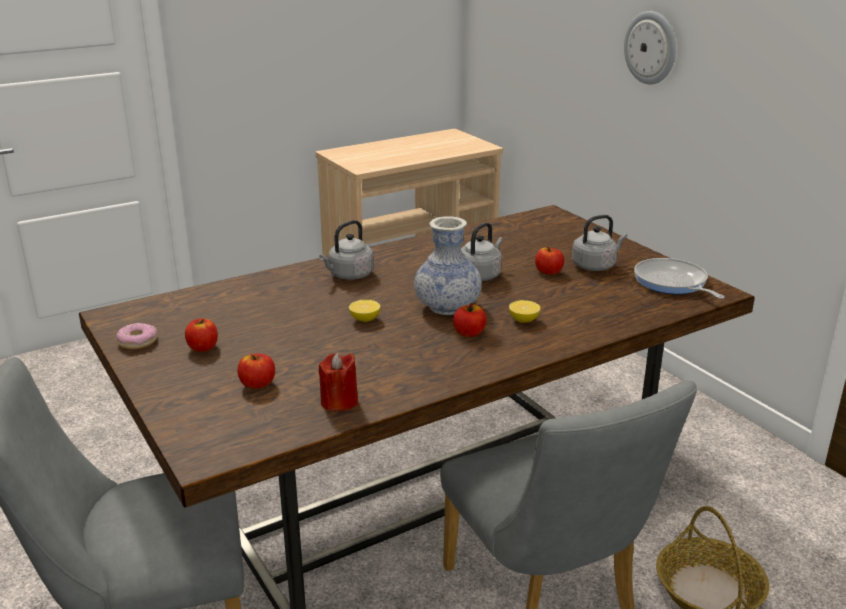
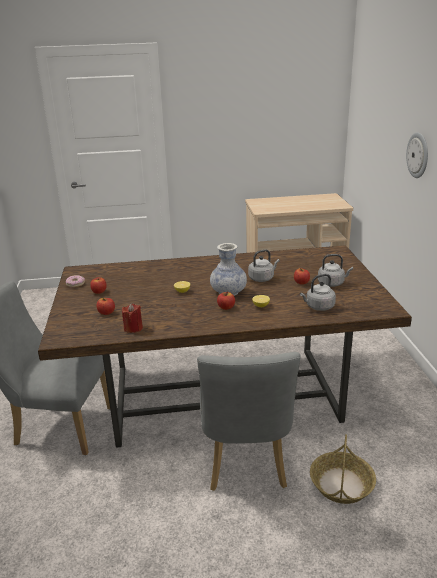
camera: 25 degrees right, 0 degrees up
grey kettle [319,220,374,280] -> grey kettle moved to [300,274,336,311]
frying pan [634,258,725,299] -> none

